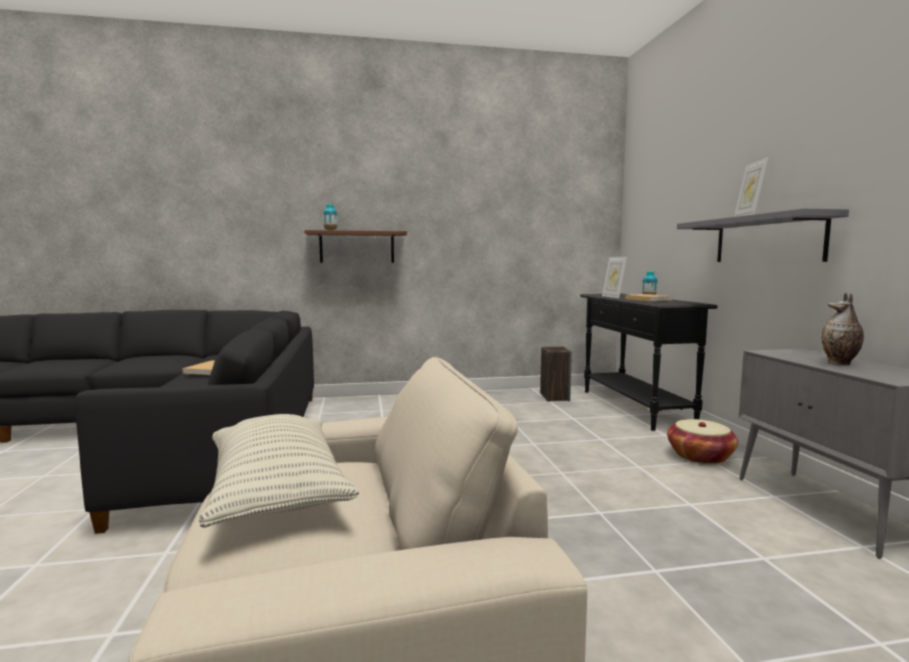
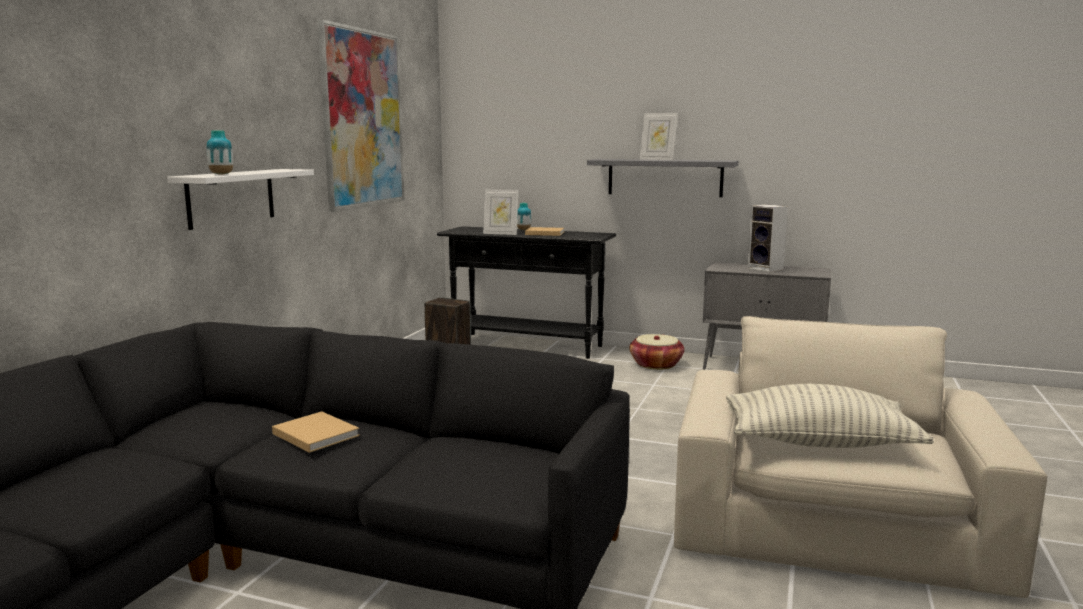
camera: 60 degrees left, 5 degrees up
brown shelf [305,230,407,263] -> white shelf [167,169,314,230]
vase [821,293,864,365] -> speaker [747,204,788,272]
none -> picture [318,19,405,212]

